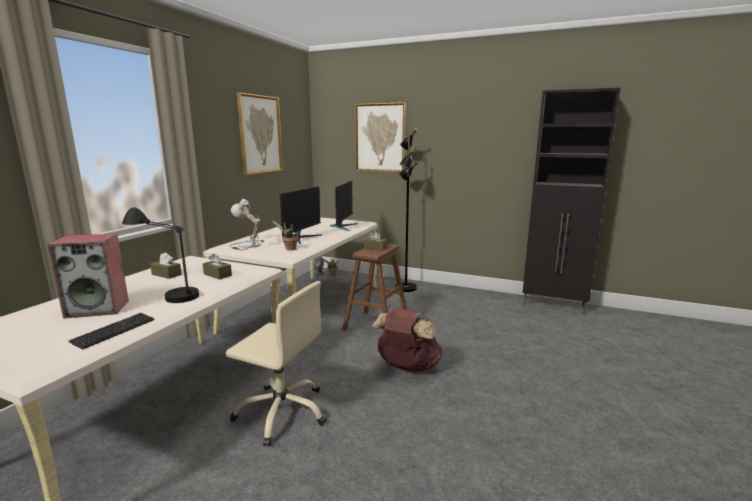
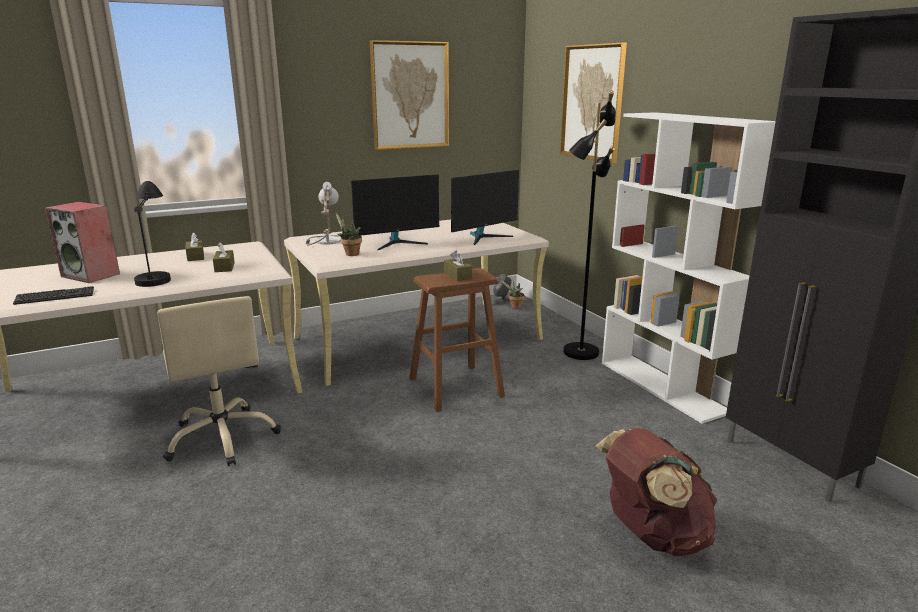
camera: 40 degrees right, 5 degrees up
brown backpack [372,308,442,373] -> brown backpack moved to [596,428,717,556]
none -> white bookcase [602,112,776,424]

